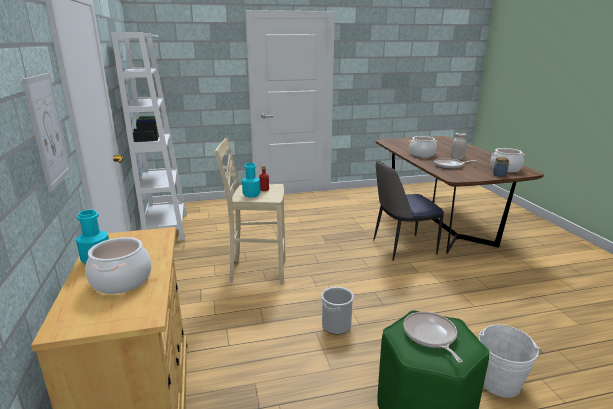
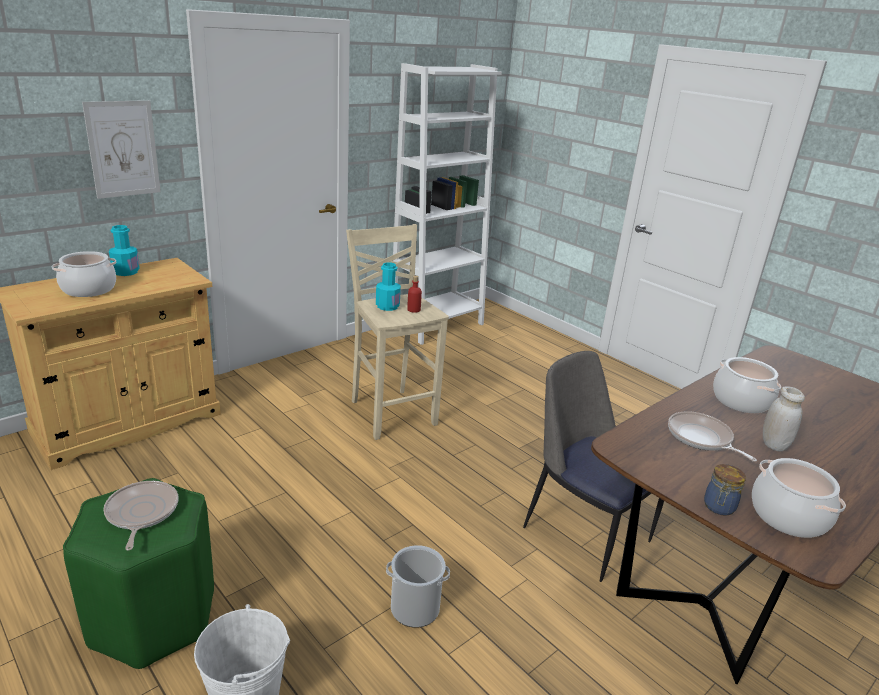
camera: 60 degrees right, 5 degrees up
bucket [321,287,354,335] -> bucket moved to [386,545,450,628]
frying pan [403,312,462,363] -> frying pan turned 60 degrees counterclockwise [103,481,178,550]

